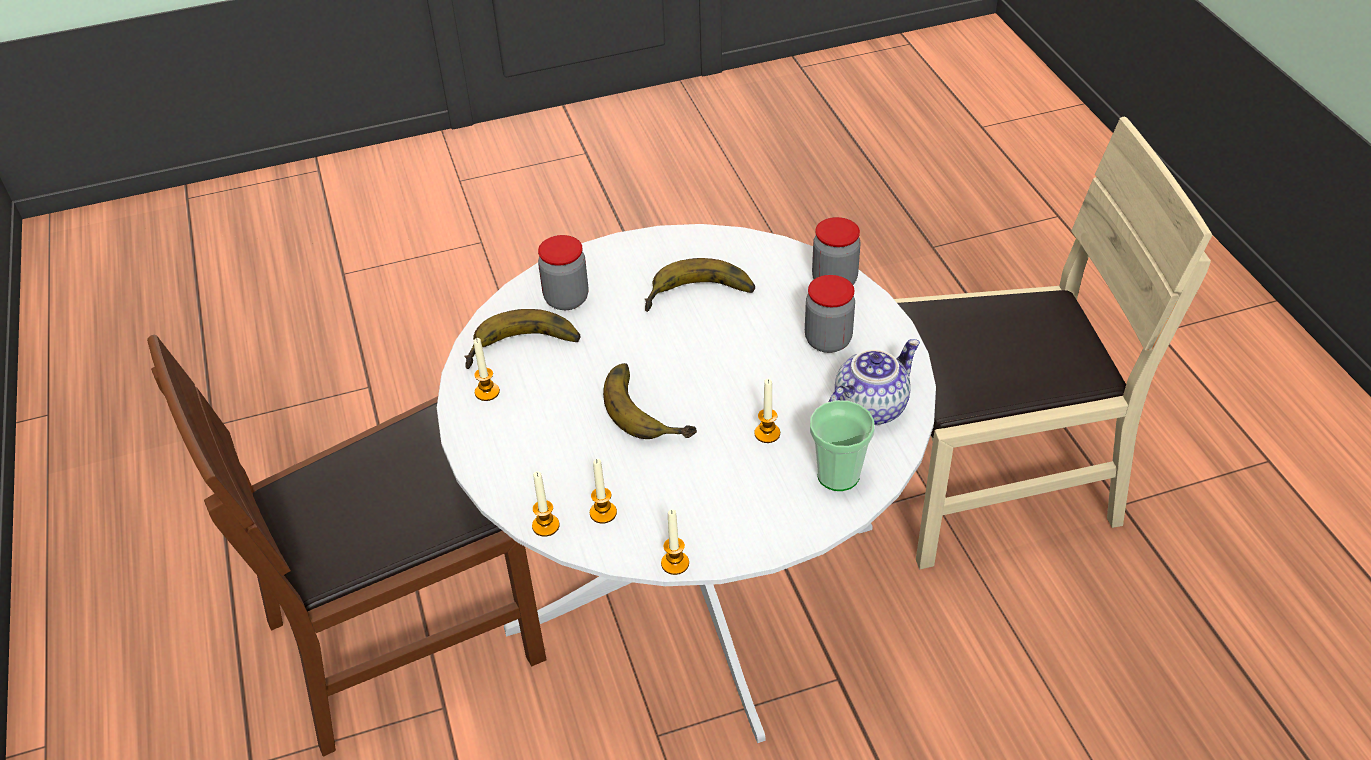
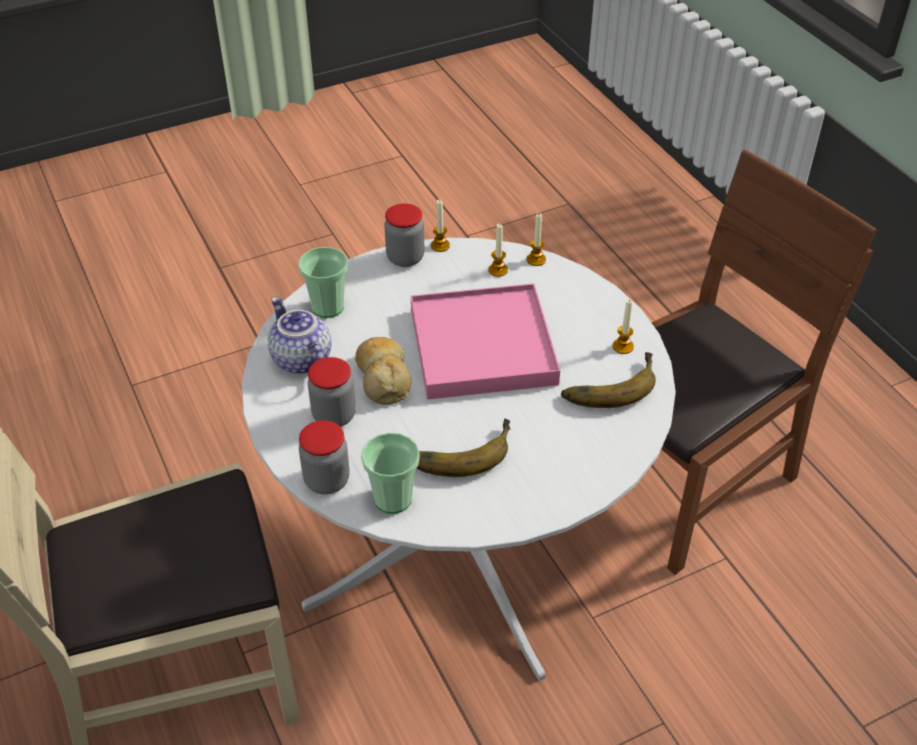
camera: 170 degrees right, 0 degrees up
jar [538,235,588,310] -> jar moved to [384,203,425,267]
banana [603,363,697,439] -> pink tray [411,283,560,399]
candle [754,379,780,443] -> none
teapot [829,339,920,425] -> teapot turned 105 degrees clockwise [268,297,331,374]
none -> bread [355,337,411,405]
none -> cup [361,433,420,514]

